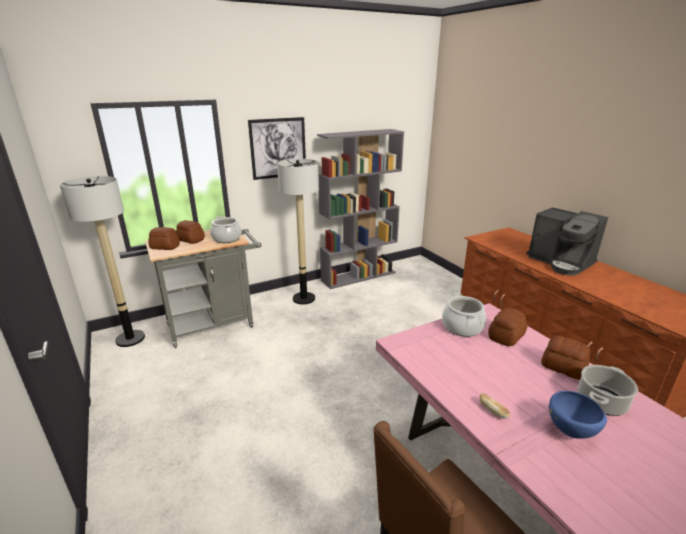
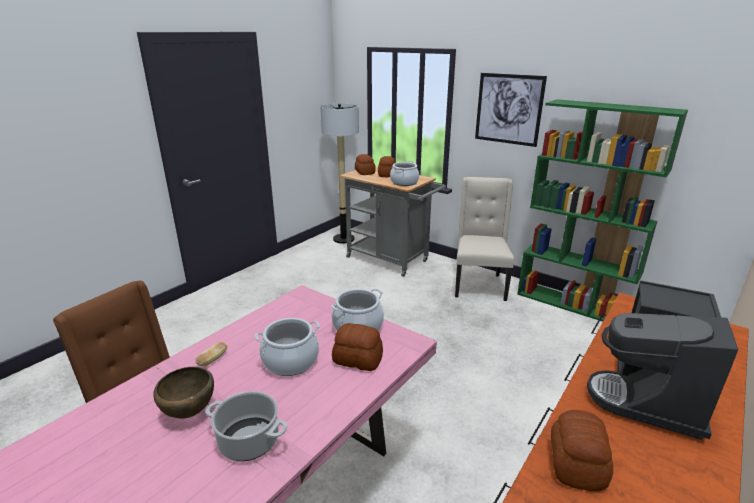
camera: 65 degrees right, 0 degrees up
floor lamp [277,159,319,305] -> beige chair [455,177,514,301]
grey bookcase [317,129,404,289] -> green bookcase [517,99,688,322]
bread [541,335,590,380] -> bread moved to [551,410,613,492]
blue bowl [549,391,607,439] -> brown bowl [153,367,214,419]
none -> cooking pot [255,318,320,376]

